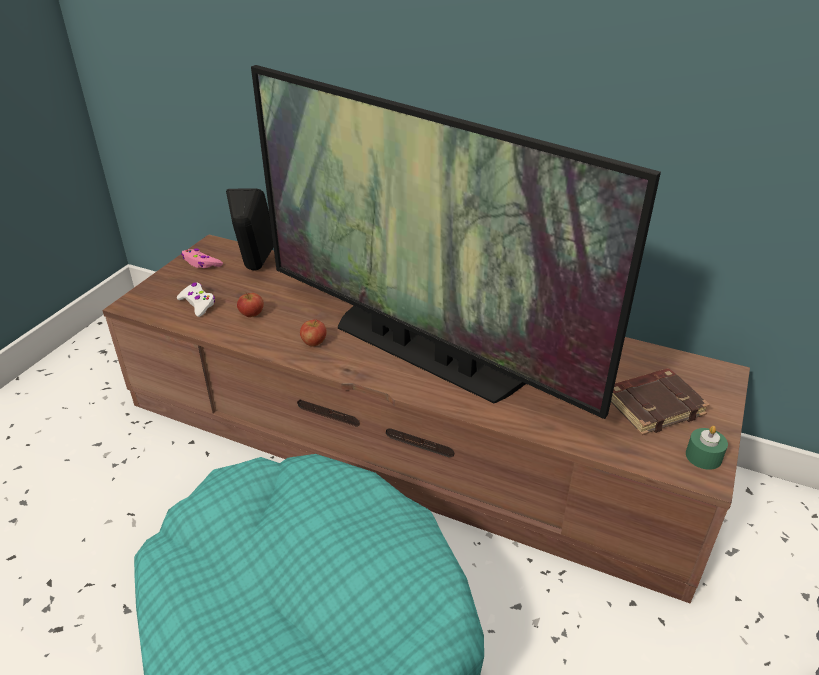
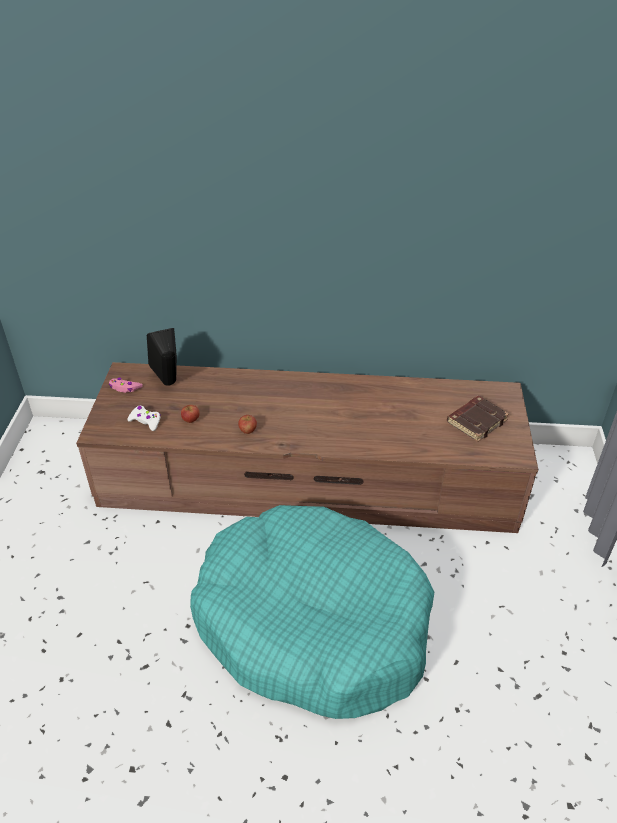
camera: 20 degrees left, 5 degrees up
television [251,65,661,419] -> none
green candle [686,426,728,470] -> none

